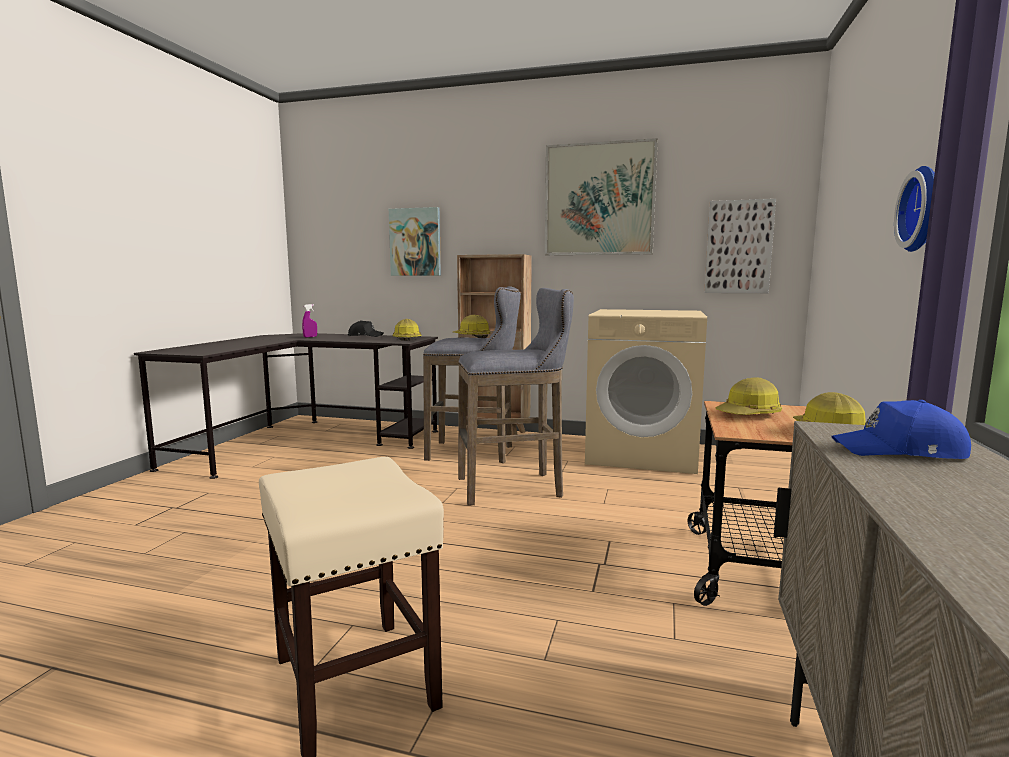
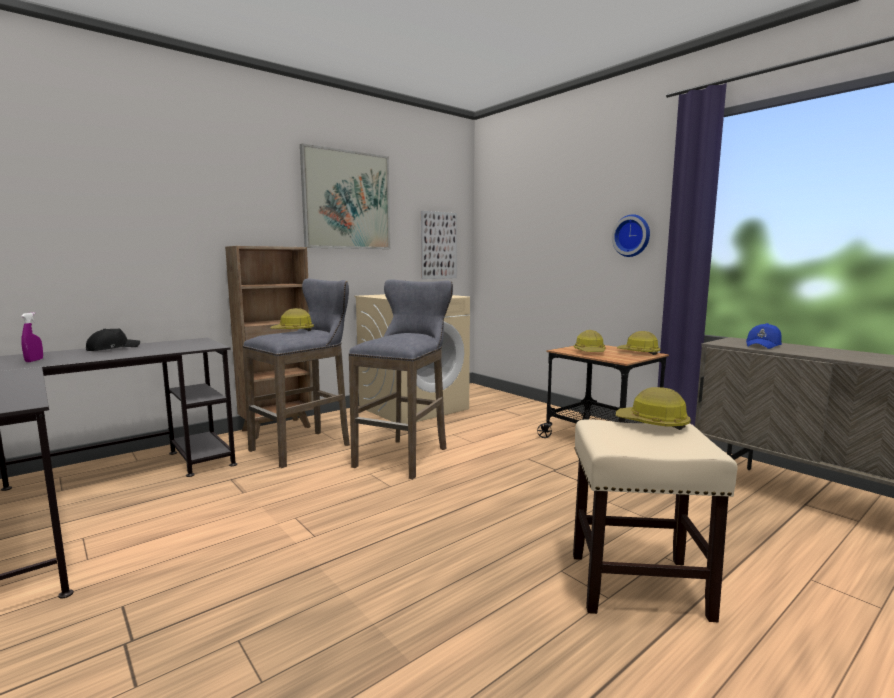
camera: 55 degrees left, 0 degrees up
picture [389,207,441,276] -> none
hard hat [392,319,422,341] -> hard hat moved to [616,387,691,430]

